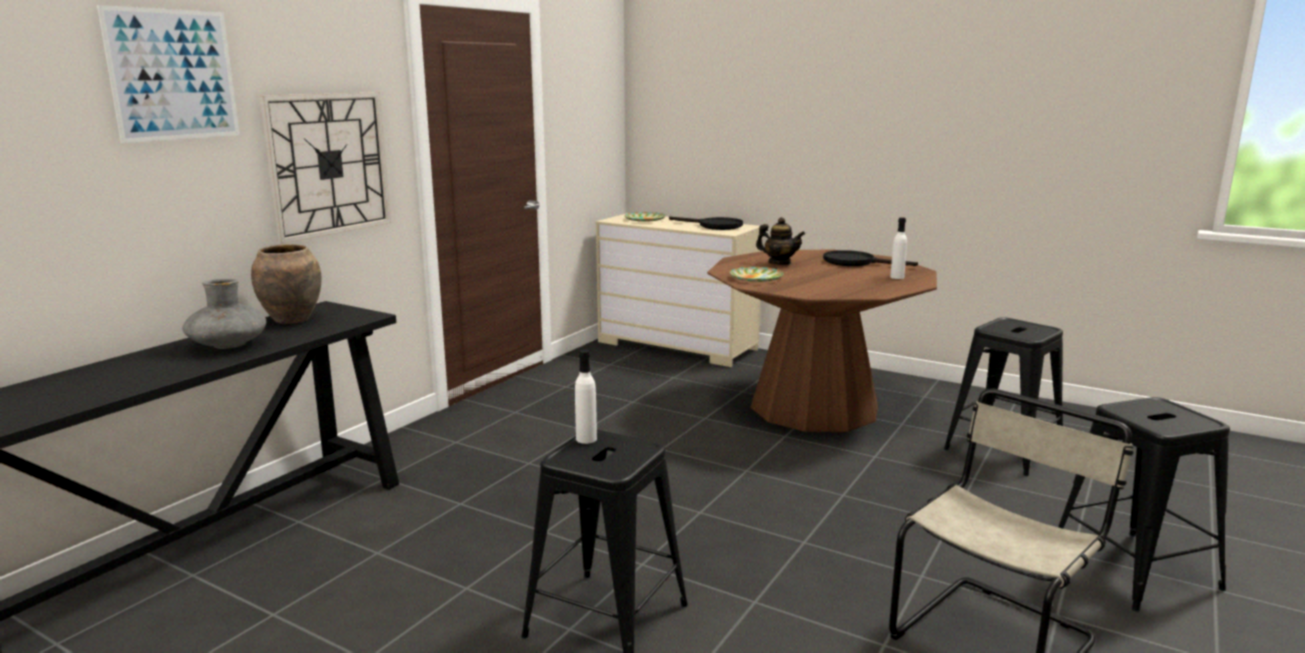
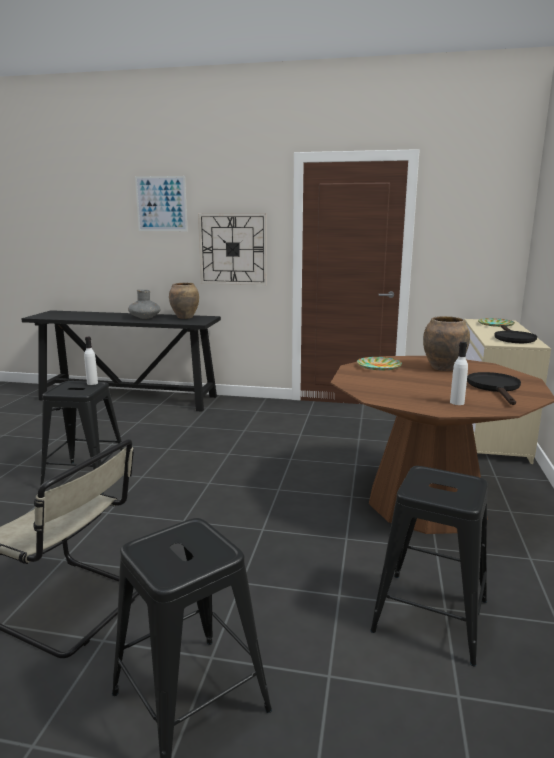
camera: 70 degrees right, 0 degrees up
teapot [756,217,805,265] -> brown vase [423,316,470,371]

